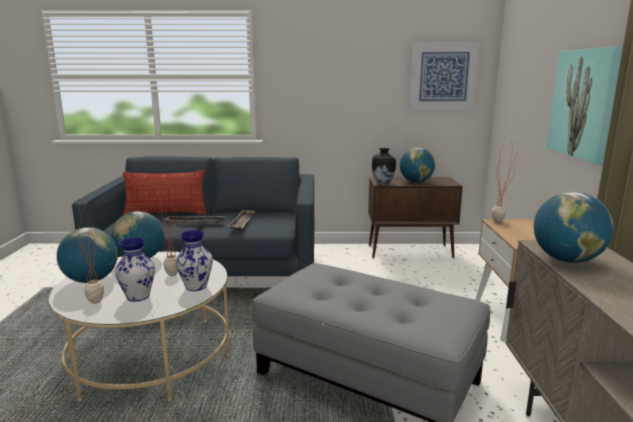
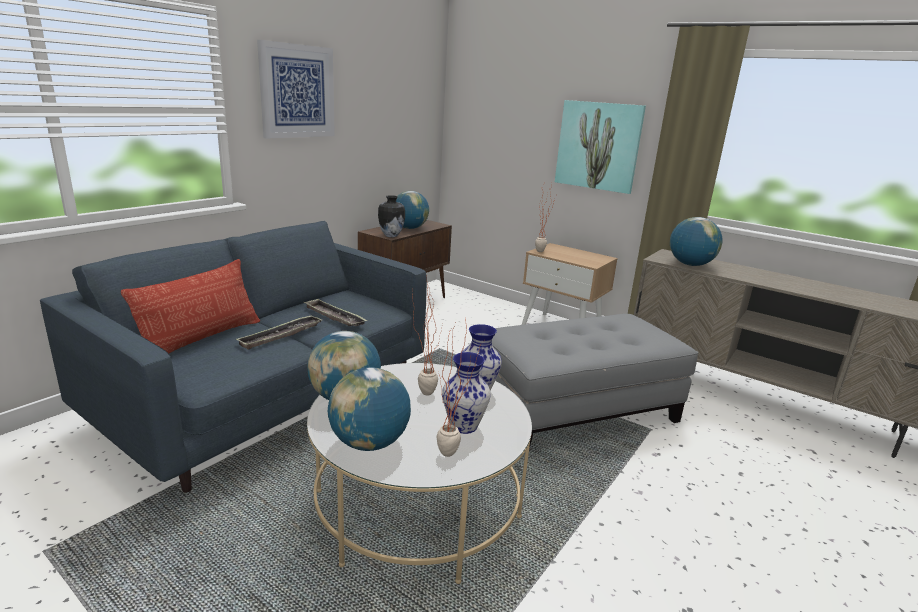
camera: 55 degrees left, 5 degrees up
picture [409,42,480,110] -> picture moved to [257,40,335,139]

